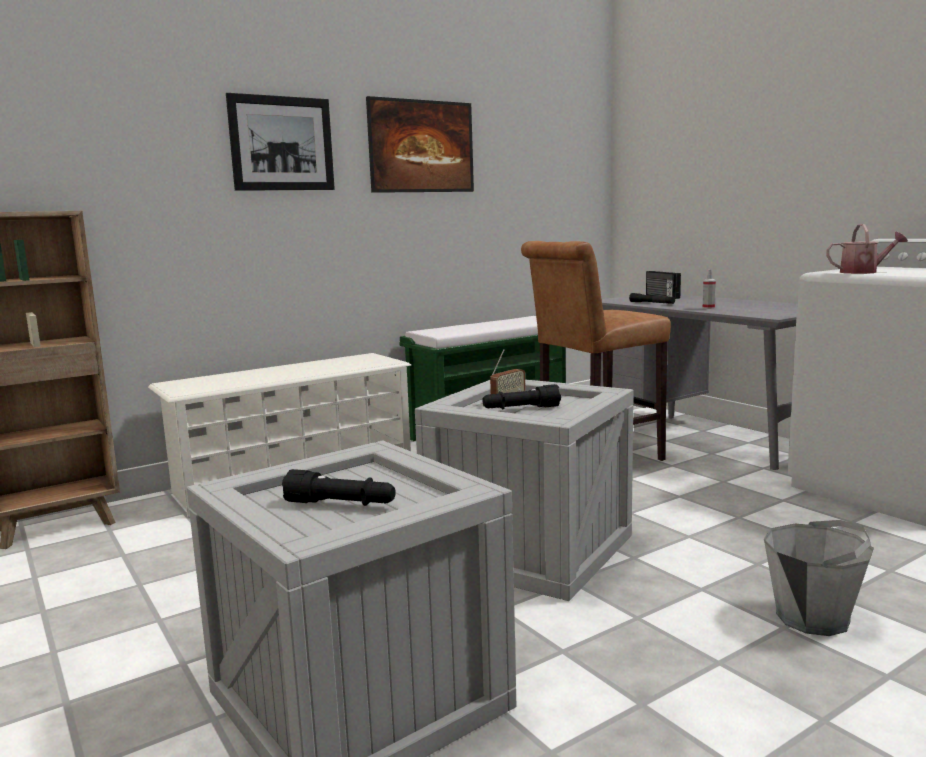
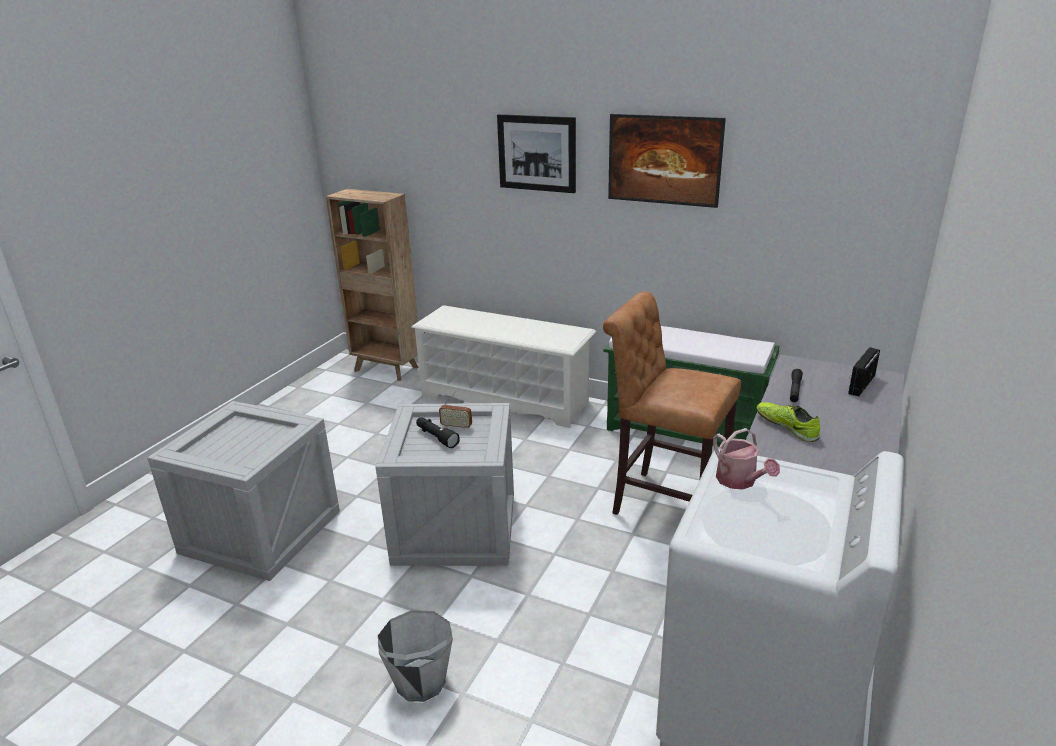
camera: 60 degrees right, 15 degrees up
black flashlight [282,469,396,506] -> none
spray bottle [703,270,716,309] -> shoe [756,402,820,442]

